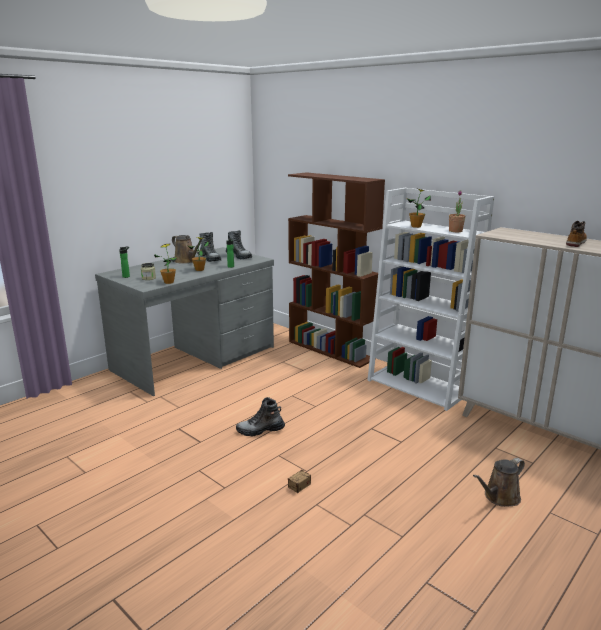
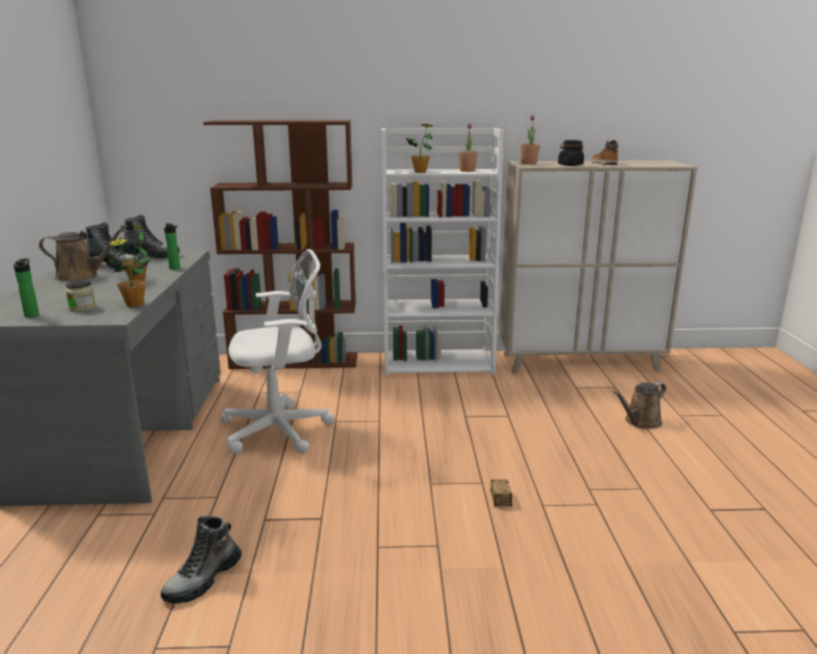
camera: 45 degrees left, 0 degrees up
boot [236,397,285,436] -> boot moved to [160,516,242,603]
brown watering can [473,458,525,507] -> brown watering can turned 45 degrees clockwise [613,382,666,429]
none -> white office chair [220,249,335,454]
none -> potted plant [521,115,540,164]
none -> black jar [558,140,584,166]

